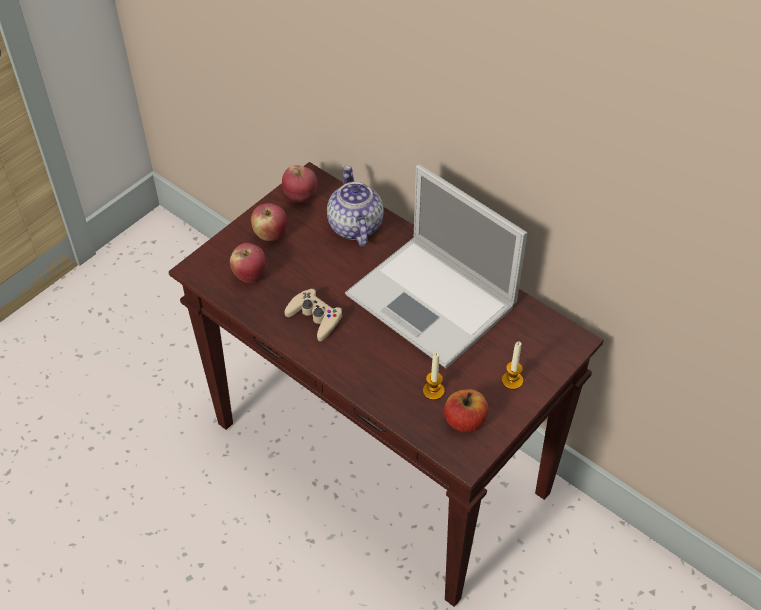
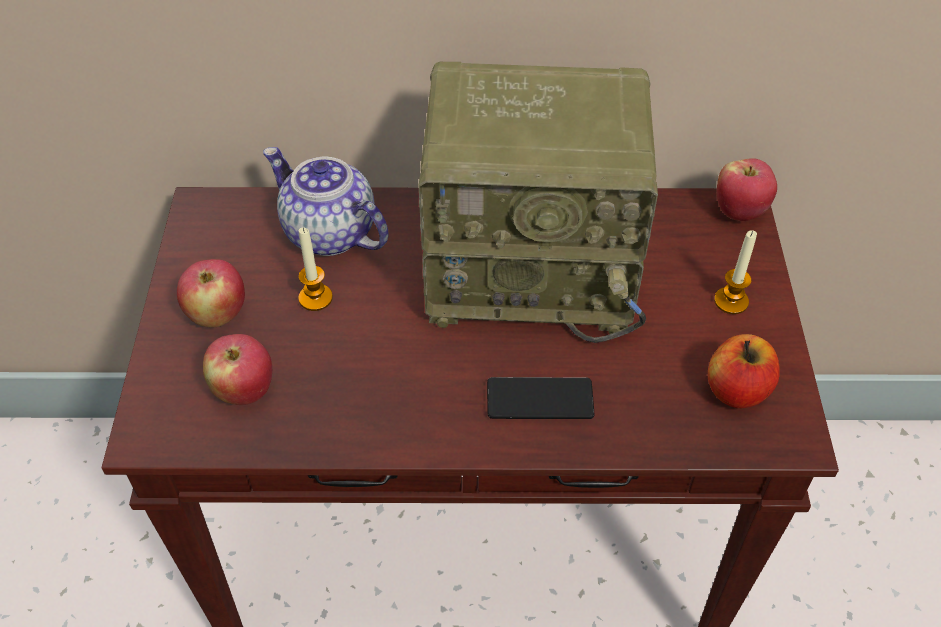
camera: 40 degrees left, 0 degrees up
apple [282,165,317,203] -> apple moved to [717,158,777,221]
beige game controller [285,288,343,341] -> none
laptop [345,164,527,368] -> radio [419,62,658,343]
candle [423,352,444,400] -> candle moved to [298,227,333,311]
none -> phone [487,377,594,419]

